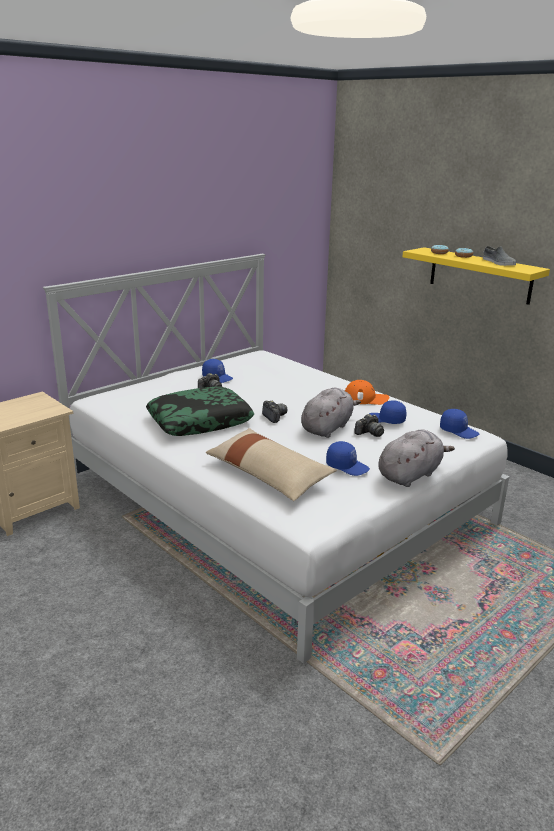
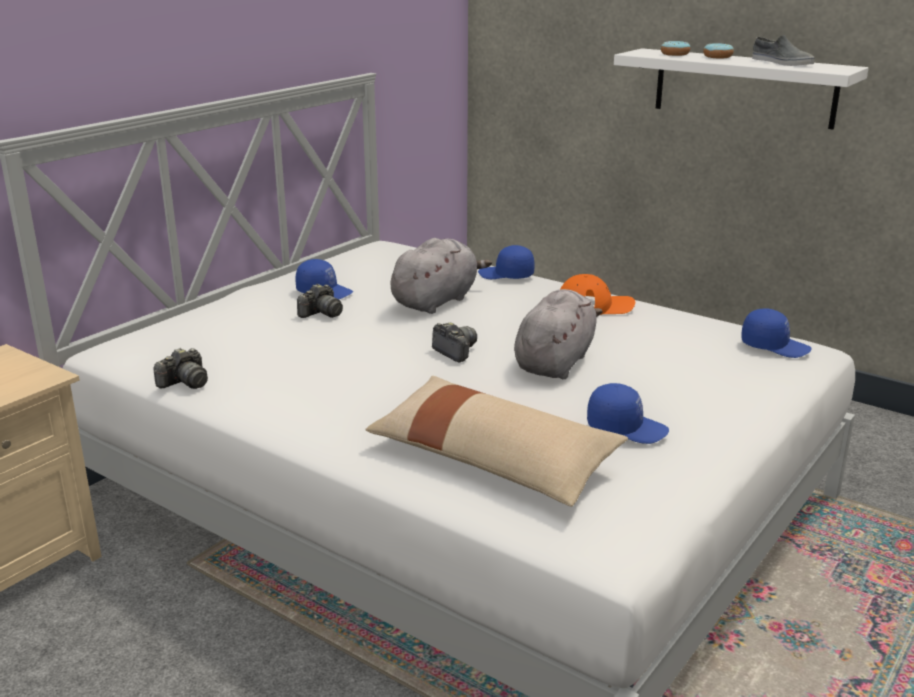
camera: 10 degrees left, 0 degrees up
pillow [146,386,254,436] -> none
camera [354,414,384,437] -> camera moved to [154,348,208,389]
blue cap [369,400,406,424] -> blue cap moved to [478,245,535,279]
grey plush toy [378,430,455,487] -> grey plush toy moved to [391,238,492,314]
yellow shelf [402,247,550,305] -> white shelf [614,48,869,130]

